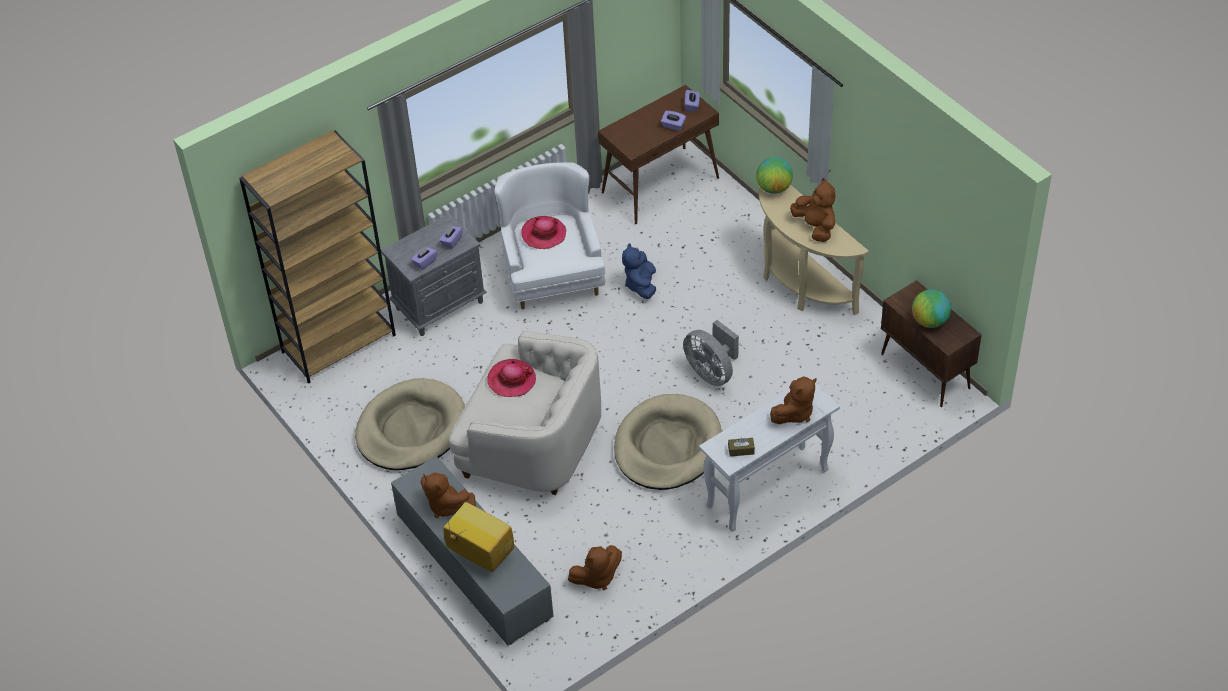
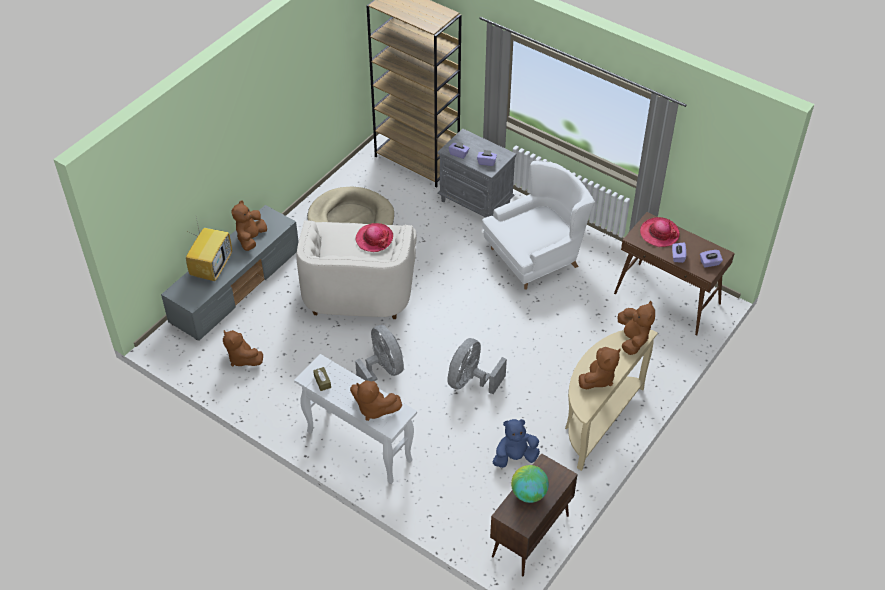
camera: 70 degrees right, 0 degrees up
hat [521,216,566,249] -> hat moved to [640,217,680,247]
beige dog bed [614,394,722,490] -> grey fan [355,325,404,382]
blue plush toy [622,243,656,299] -> blue plush toy moved to [492,419,540,468]
globe [756,157,793,194] -> brown plush toy [618,301,655,355]

